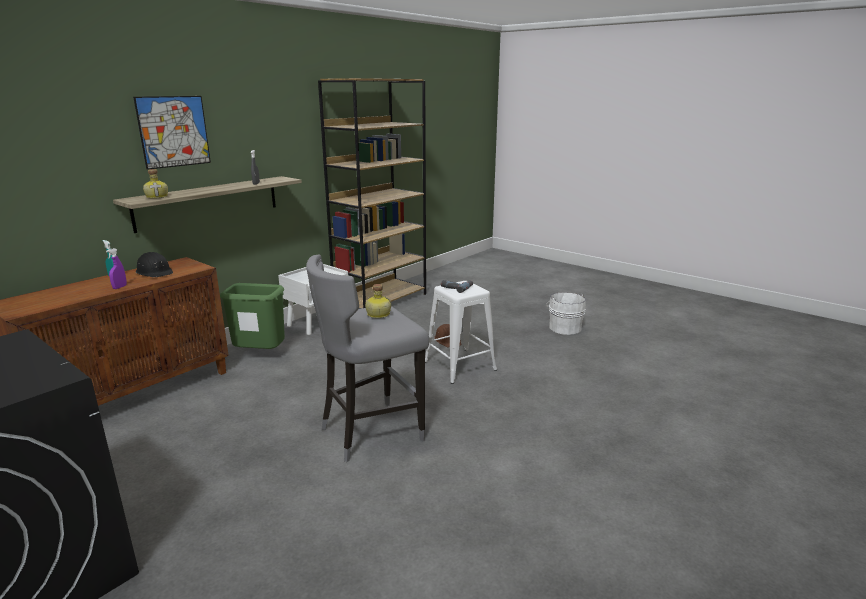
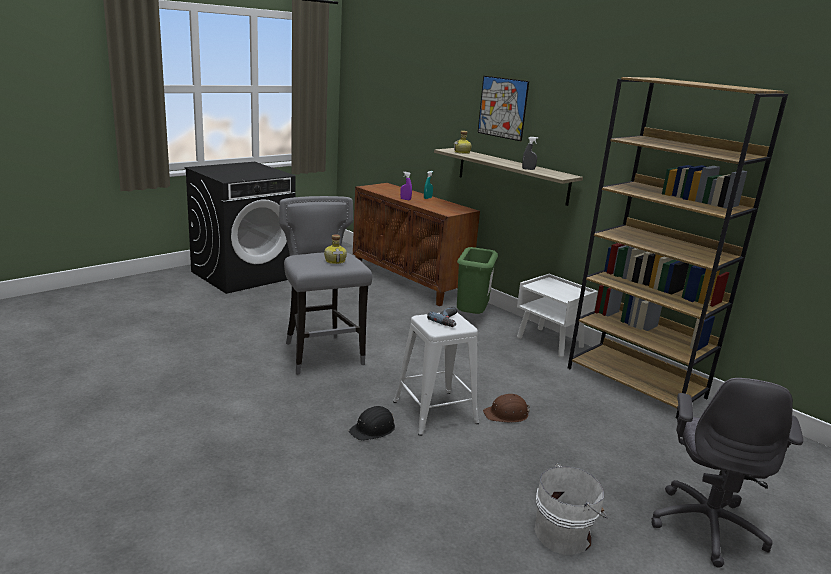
camera: 95 degrees right, 0 degrees up
black hard hat [136,252,173,277] -> black hard hat moved to [349,406,395,441]
none -> grey office chair [652,378,803,568]

